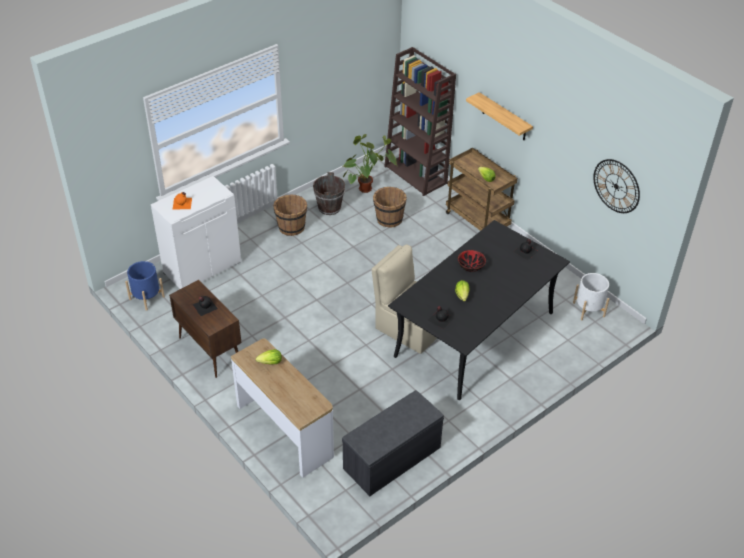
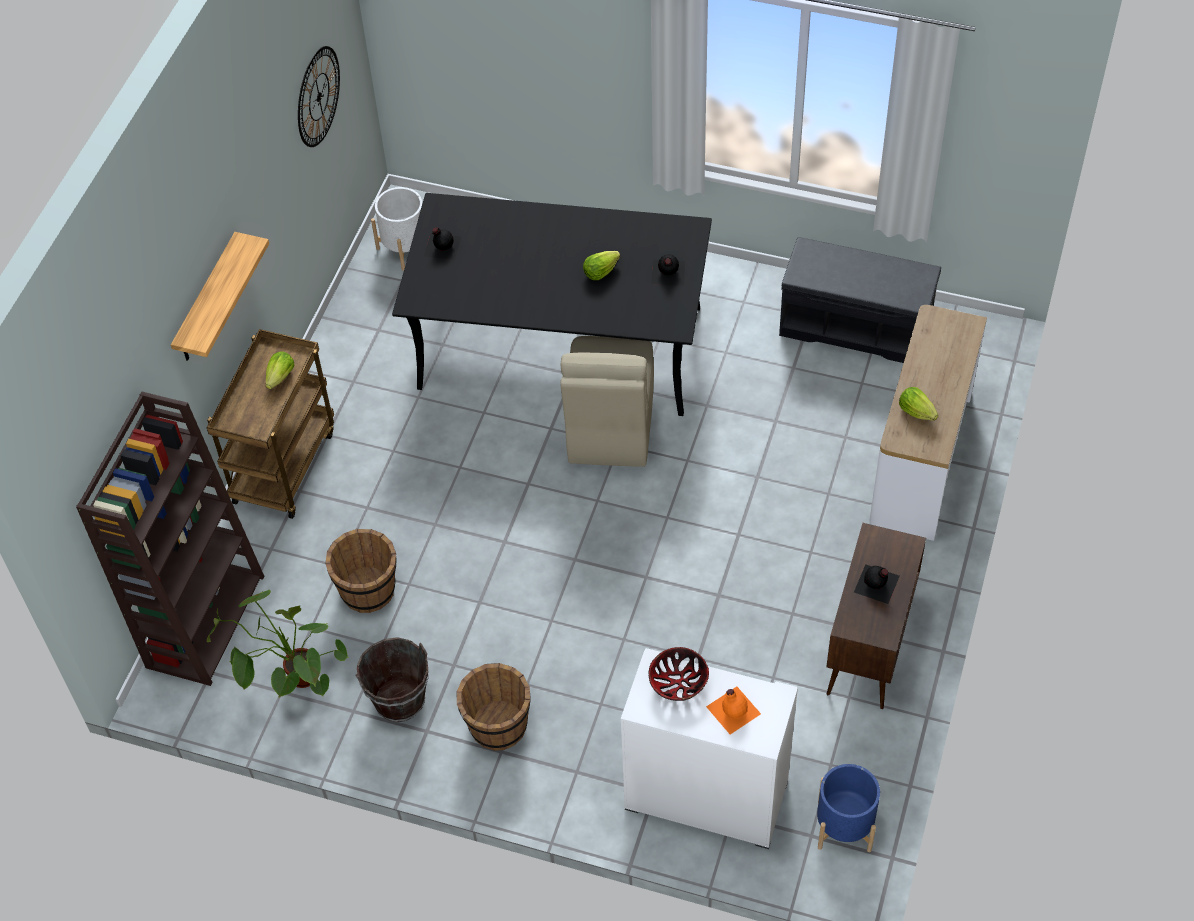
camera: 120 degrees left, 10 degrees up
bowl [458,250,486,272] -> bowl moved to [649,647,709,701]

